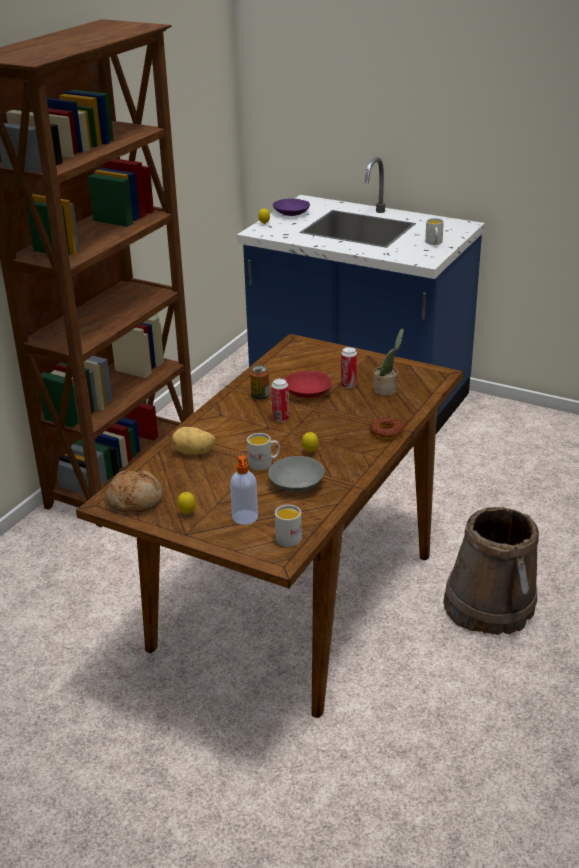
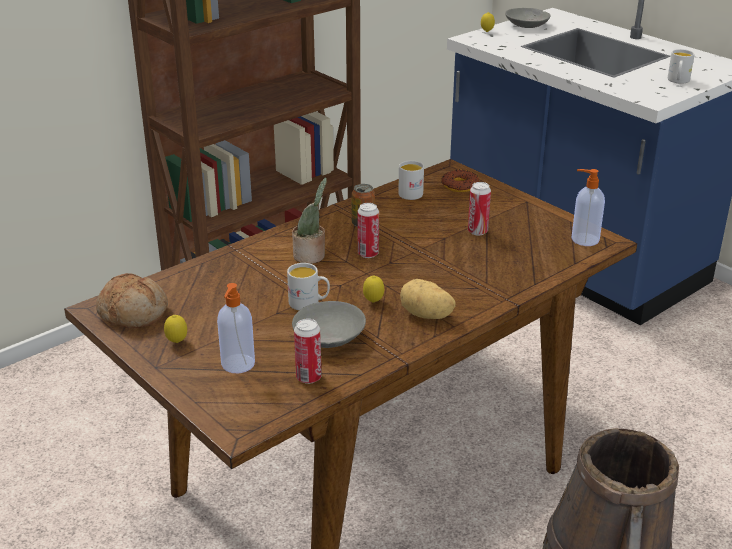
camera: 20 degrees right, 0 degrees up
potato [172,427,215,455] -> potato moved to [400,279,456,319]
purple bowl [273,198,310,216] -> grey bowl [505,8,550,28]
white mug [275,505,302,547] -> white mug moved to [398,160,424,200]
red bowl [285,371,332,398] -> none
donut [369,417,404,439] -> donut moved to [442,169,479,192]
potted plant [373,329,404,396] -> potted plant moved to [292,178,327,264]
none -> can [294,319,322,384]
none -> soap dispenser [571,169,605,246]

